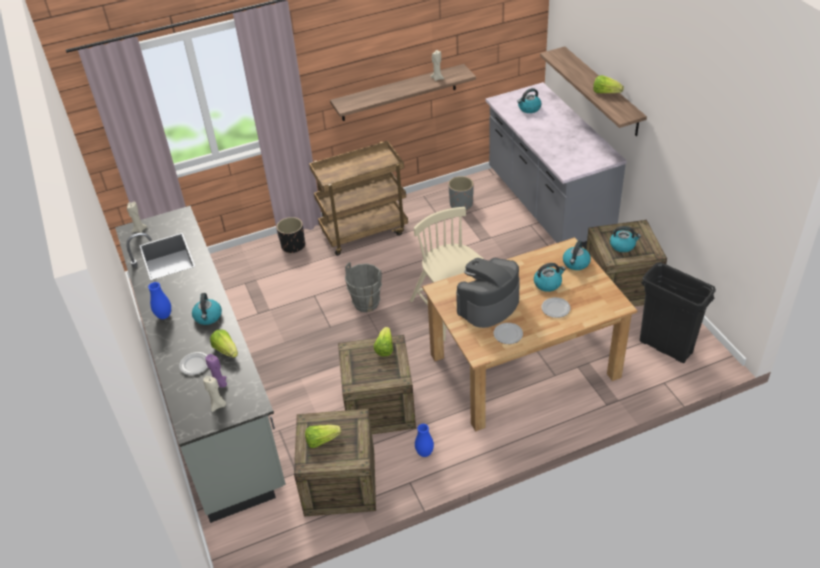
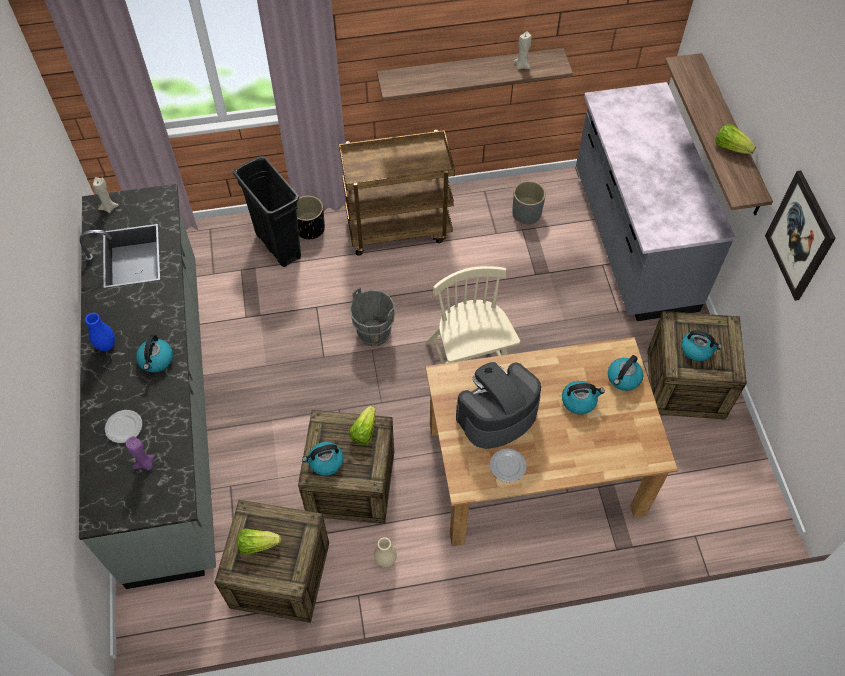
camera: 10 degrees right, 15 degrees up
beige candle [203,376,226,412] -> none
lettuce [210,329,238,358] -> none
blue vase [415,424,434,457] -> beige vase [374,537,397,567]
kettle [517,88,541,113] -> kettle moved to [302,442,344,476]
plate [541,297,571,318] -> none
black trash can [640,262,716,363] -> black trash can moved to [233,156,301,267]
none -> picture [765,170,836,301]

